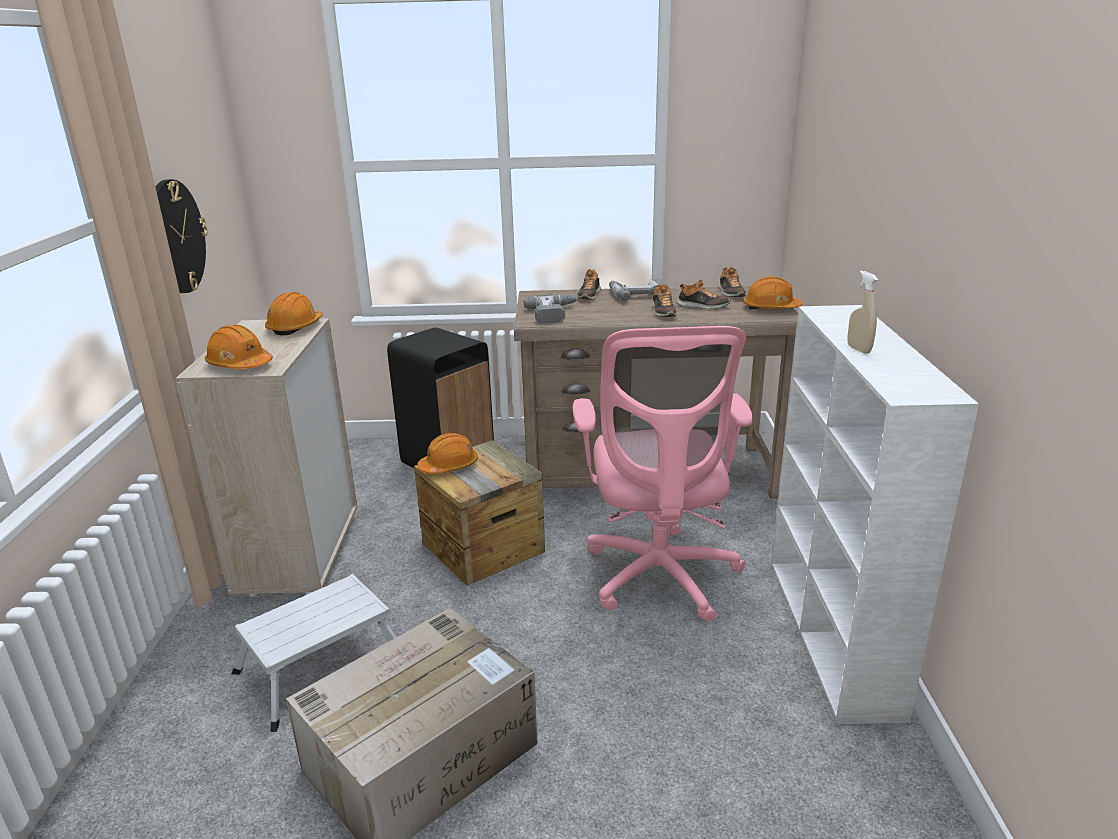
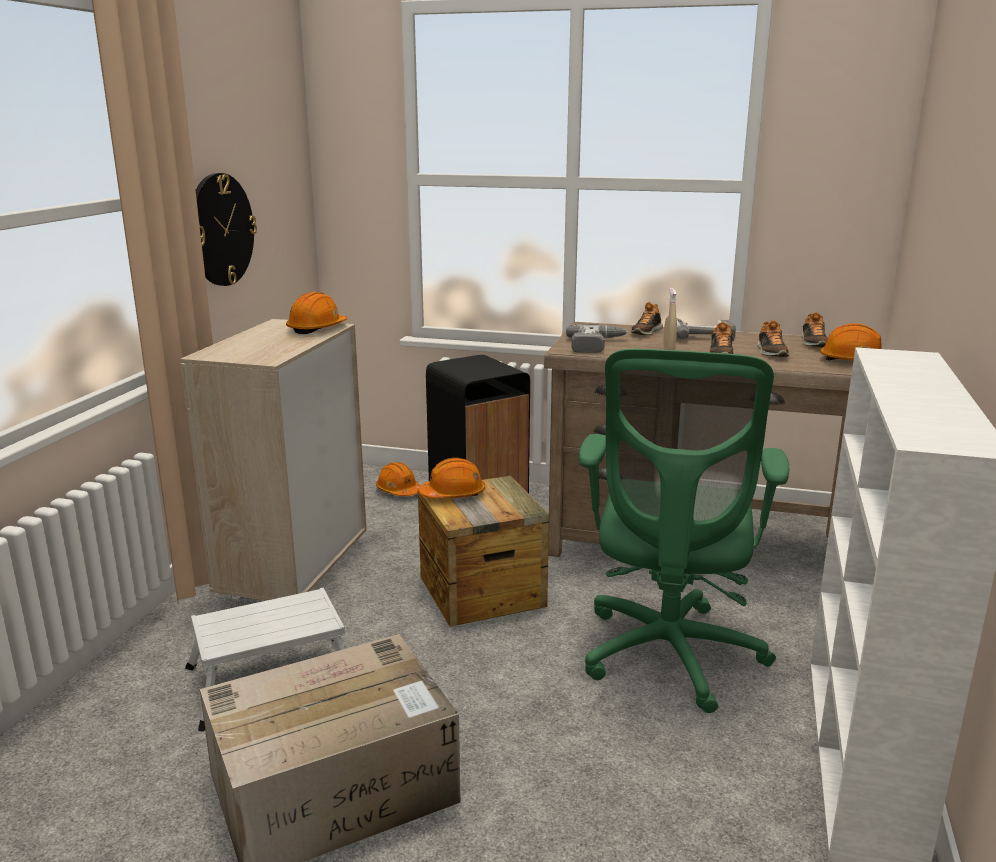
camera: 15 degrees right, 5 degrees down
orange hard hat [205,325,273,369] -> orange hard hat moved to [376,462,420,496]
pink office chair [573,326,752,621] -> green office chair [579,349,789,713]
shoe [676,279,731,309] -> shoe turned 60 degrees clockwise [757,320,789,357]
beige spray bottle [847,271,878,354] -> beige spray bottle moved to [663,288,677,350]

